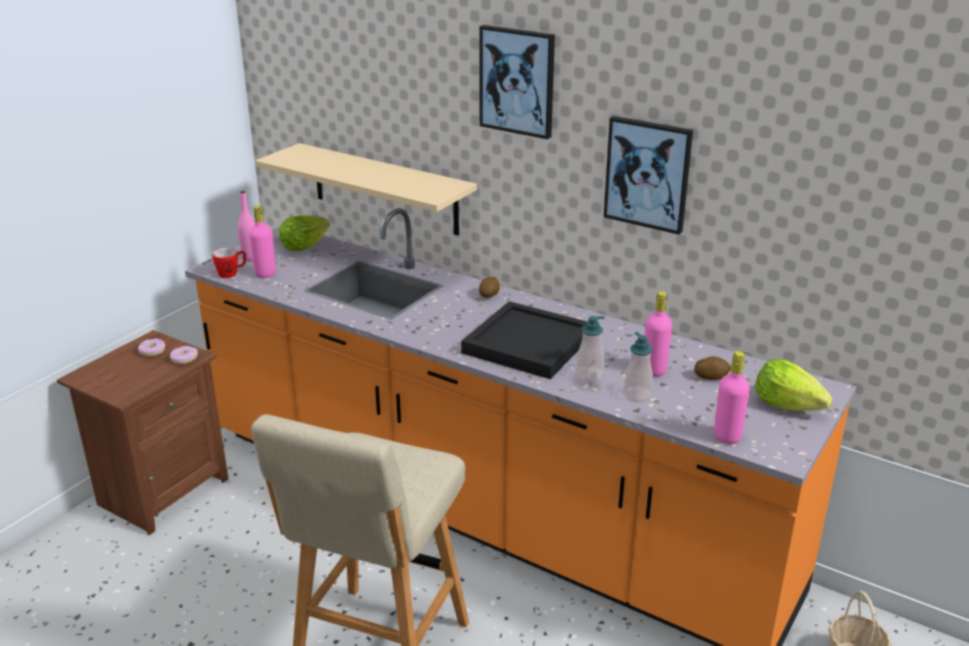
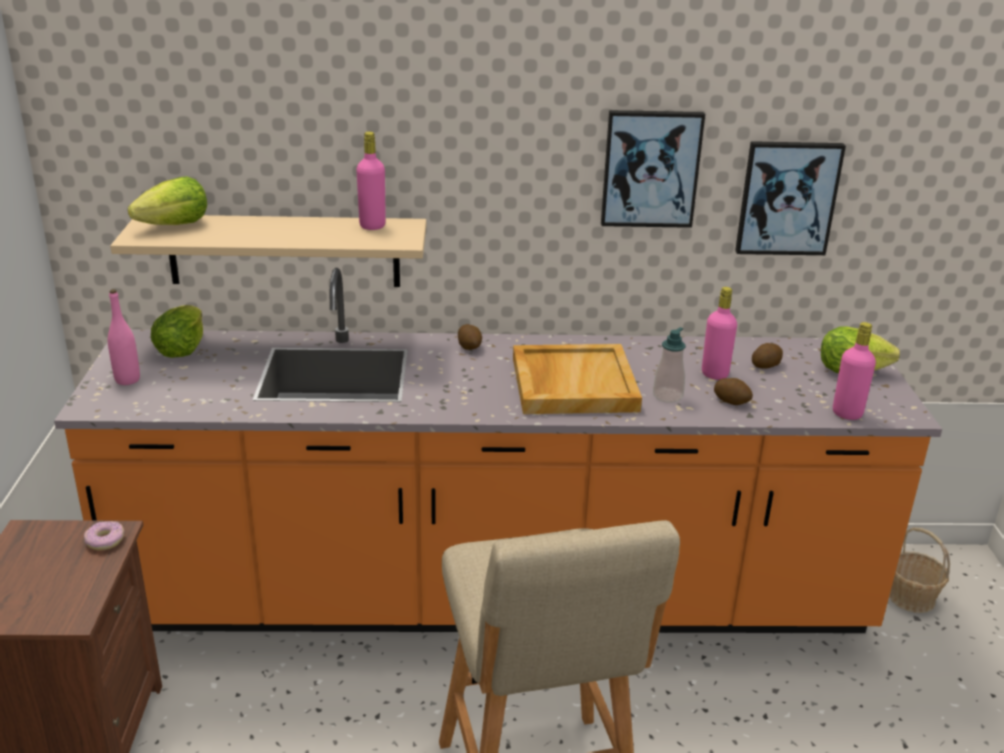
camera: 35 degrees left, 0 degrees up
donut [138,338,165,357] -> none
mug [212,248,246,278] -> none
pink bottle [249,205,276,278] -> pink bottle moved to [356,131,386,230]
black tray [461,301,587,379] -> beige tray [513,344,642,414]
picture [479,25,555,139] -> picture moved to [735,141,846,255]
soap dispenser [623,332,653,402] -> potato [714,378,753,405]
none -> lettuce [128,176,207,225]

